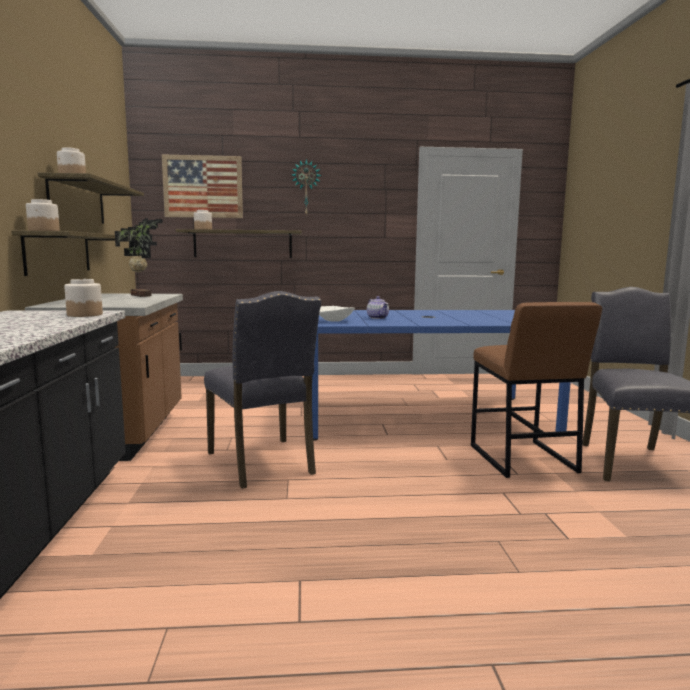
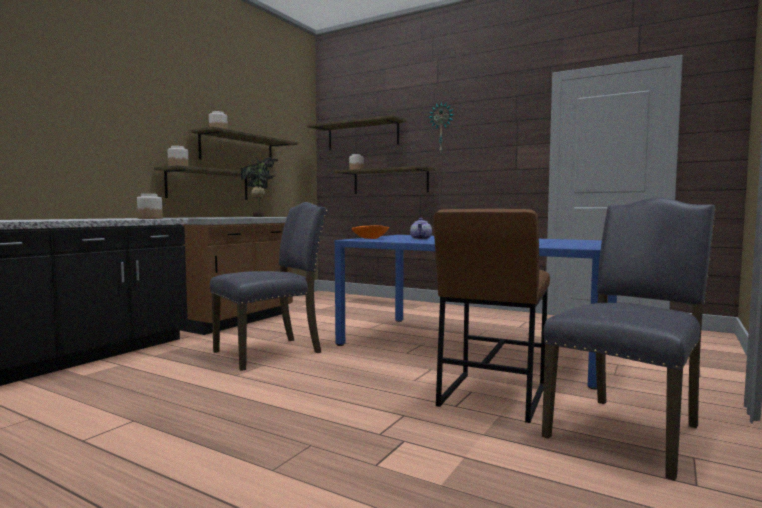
camera: 35 degrees right, 5 degrees down
picture [162,154,243,218] -> shelf [307,115,407,150]
grey chair [204,291,321,489] -> grey chair turned 135 degrees counterclockwise [210,202,328,371]
white bowl [319,306,355,321] -> orange bowl [352,225,389,239]

